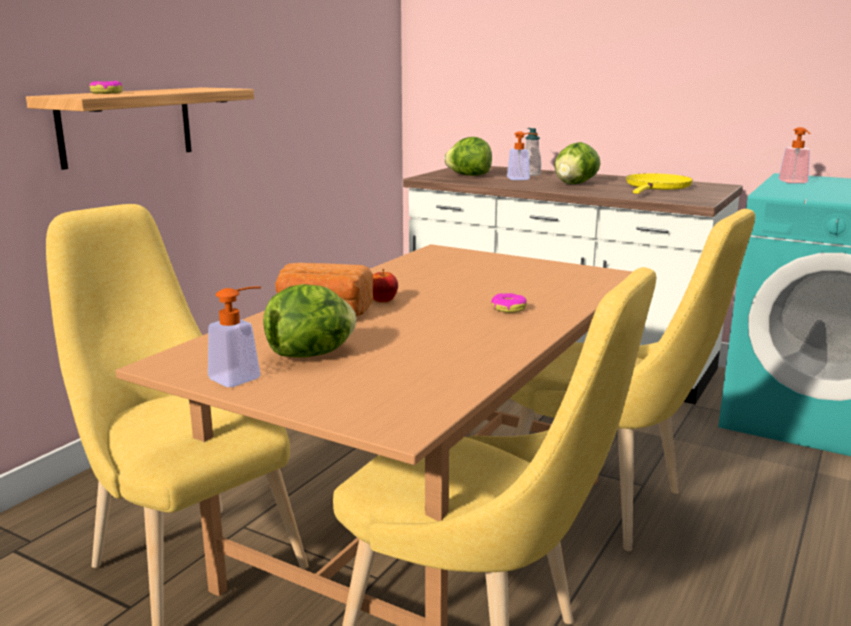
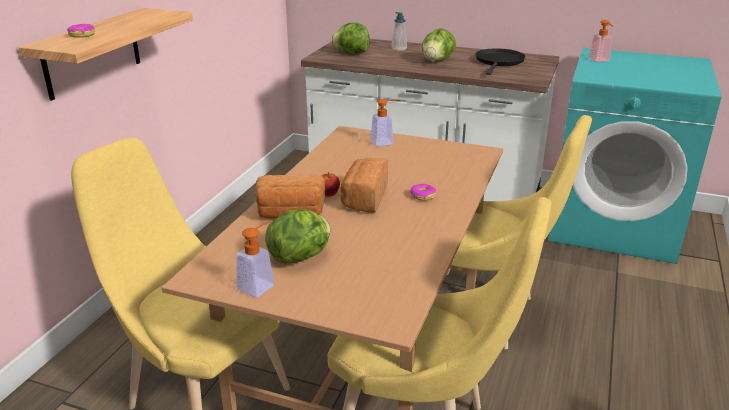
camera: 10 degrees left, 10 degrees up
soap dispenser [507,132,539,180] -> soap dispenser moved to [371,99,400,146]
yellow frying pan [626,173,693,194] -> black frying pan [476,48,525,75]
none -> bread [340,158,388,213]

